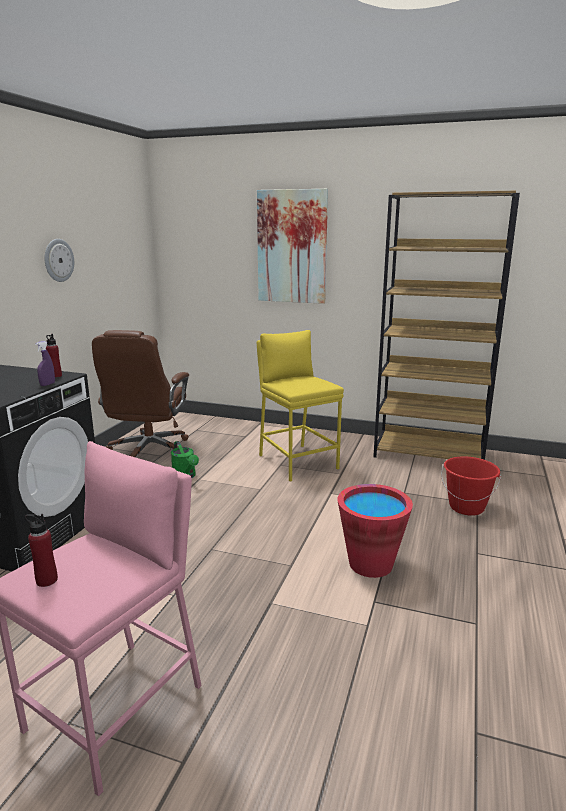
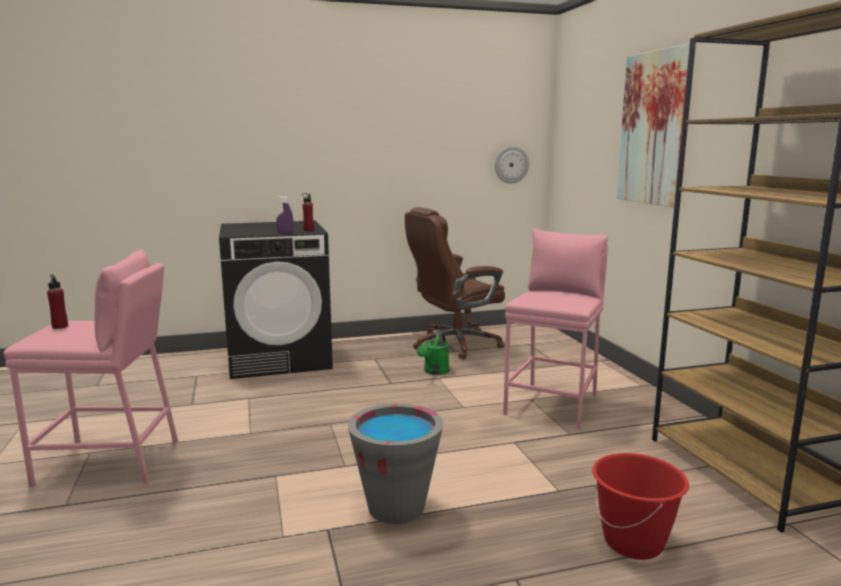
camera: 55 degrees right, 5 degrees down
wall clock [44,239,74,282] -> wall clock moved to [495,146,529,184]
yellow stool [257,330,344,481] -> pink stool [503,229,608,430]
red bucket [338,484,413,578] -> grey bucket [348,403,443,524]

